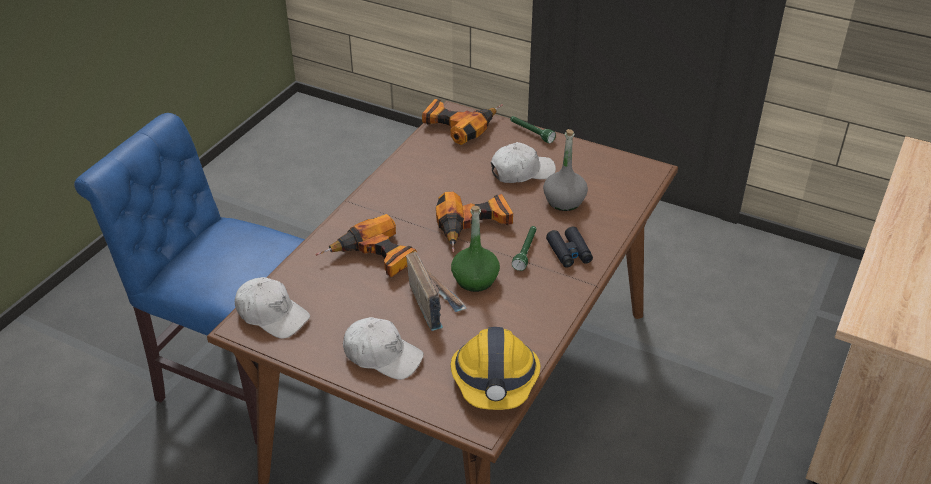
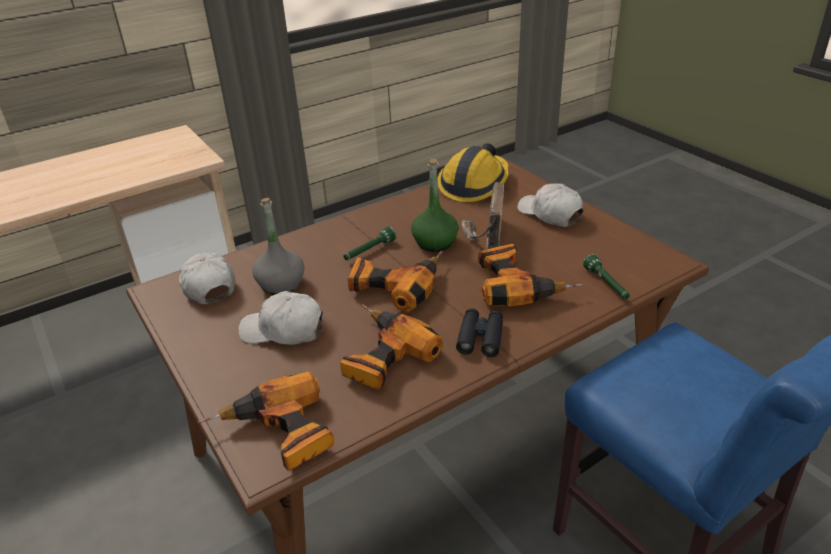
camera: 150 degrees left, 5 degrees down
white cap [235,277,310,339] -> white cap moved to [179,253,235,304]
green flashlight [510,116,556,143] -> green flashlight moved to [583,254,630,299]
black binoculars [546,227,593,268] -> black binoculars moved to [456,308,503,357]
none -> power drill [340,304,443,390]

